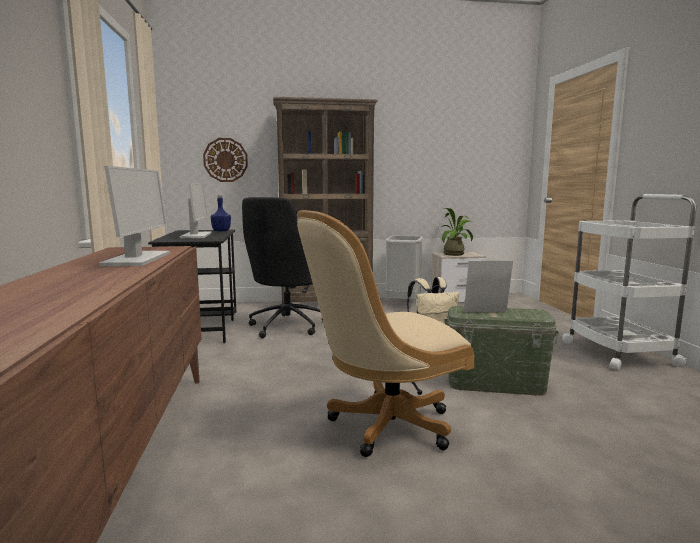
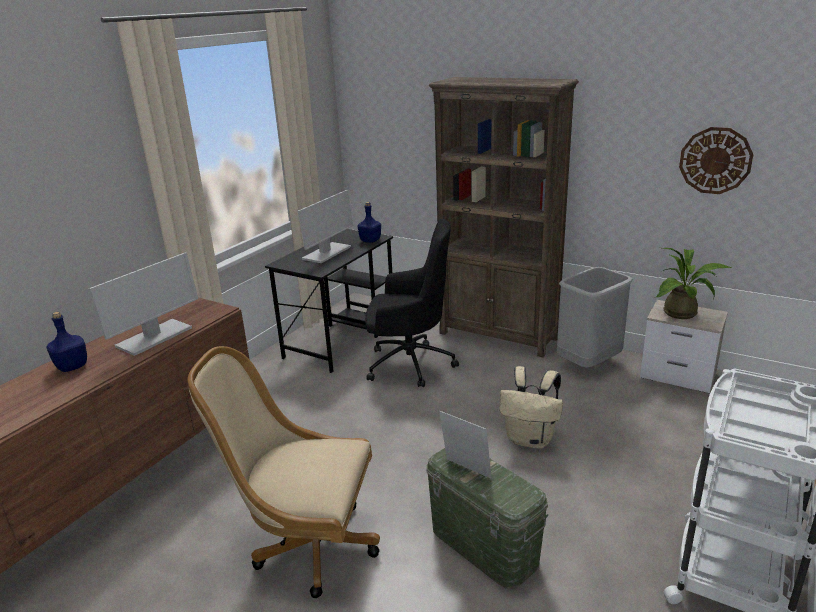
camera: 40 degrees right, 15 degrees up
wall clock [203,138,248,182] -> wall clock moved to [679,127,753,194]
black office chair [242,197,323,338] -> black office chair turned 150 degrees counterclockwise [365,219,459,387]
none -> blue bottle [47,312,87,372]

